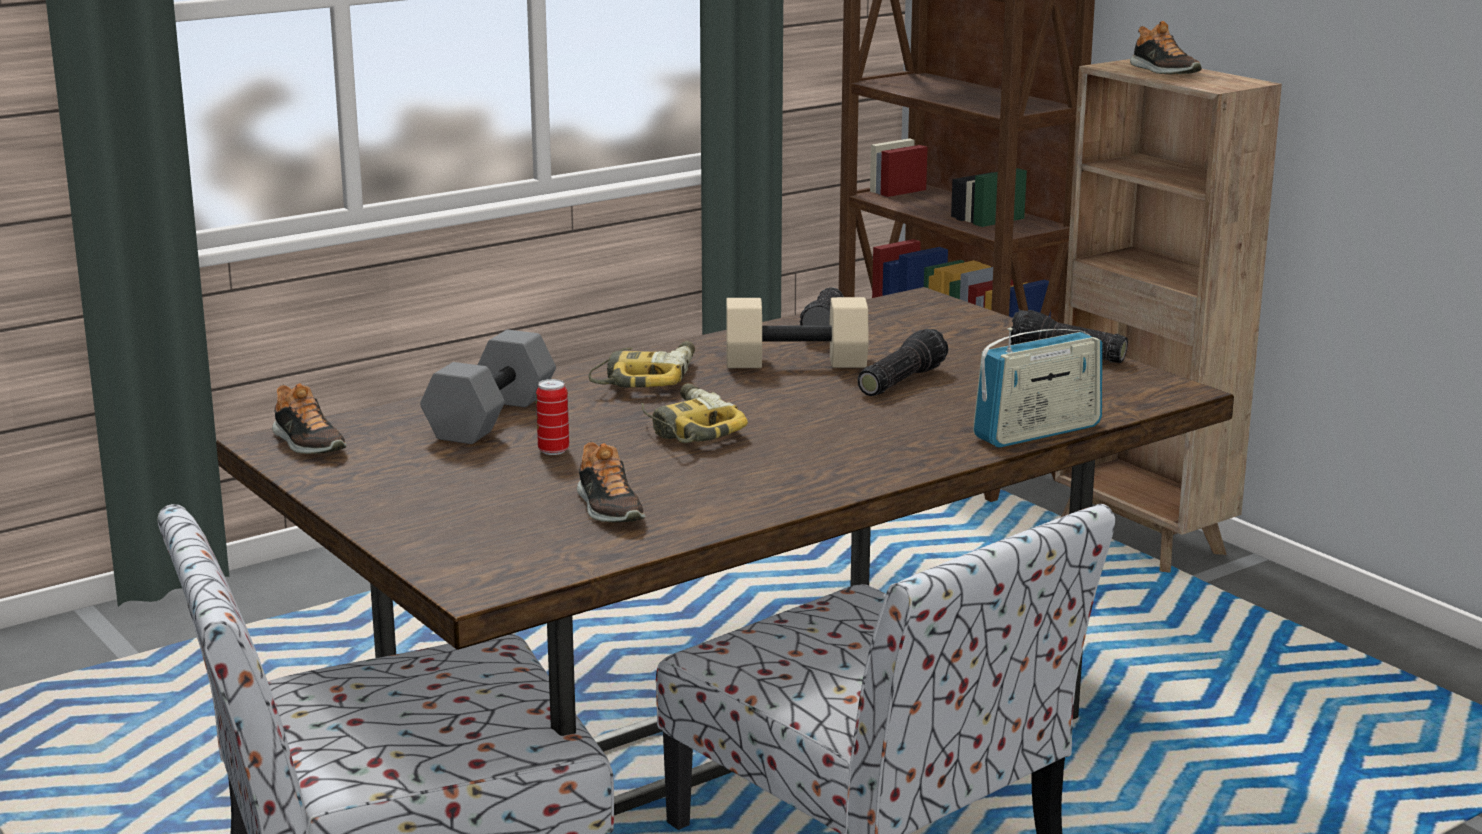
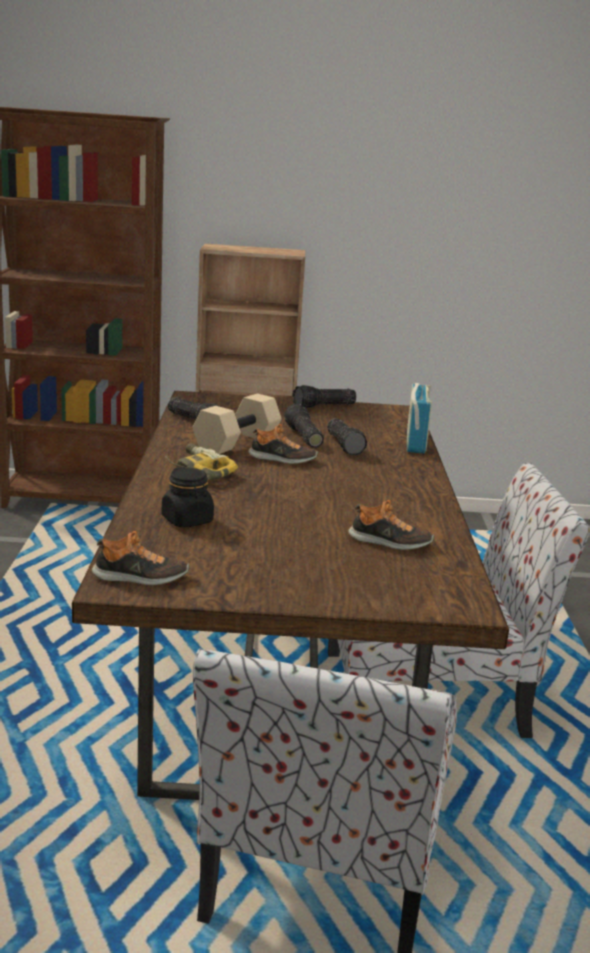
camera: 55 degrees left, 0 degrees up
grey dumbbell [420,330,556,444] -> black jar [161,467,214,527]
can [536,379,569,455] -> none
power drill [641,383,748,443] -> none
shoe [1130,21,1202,74] -> shoe moved to [248,424,318,464]
none -> flashlight [327,418,367,455]

